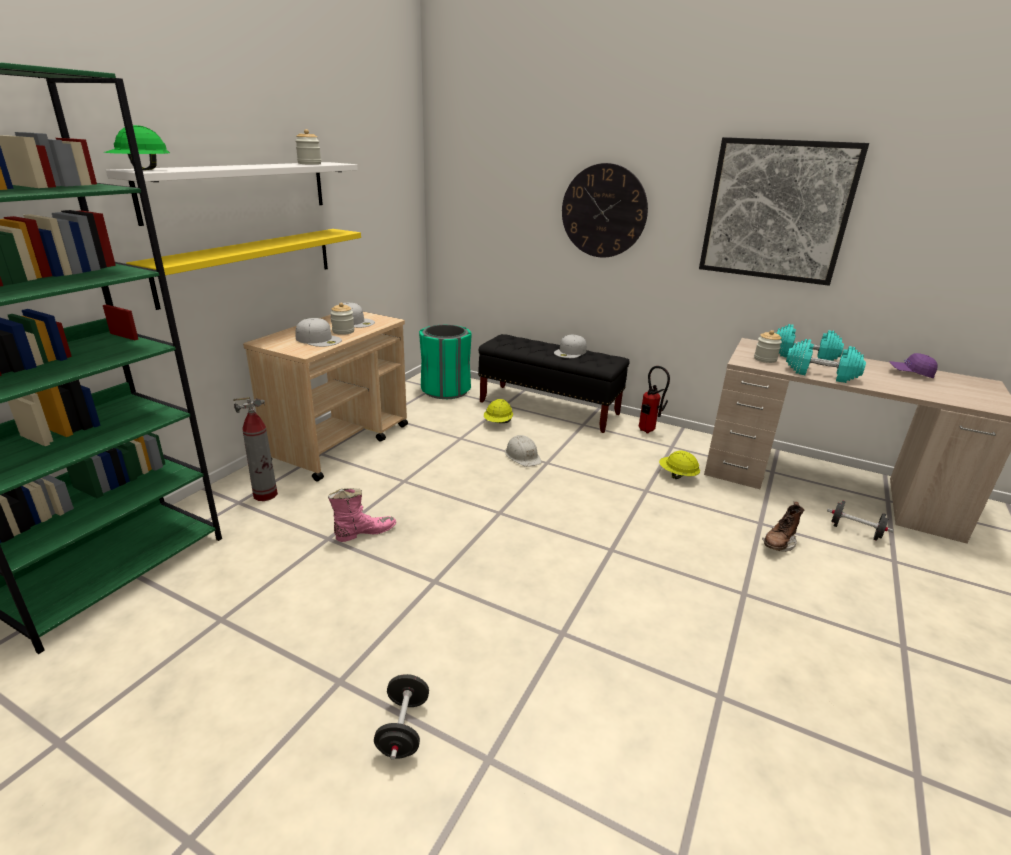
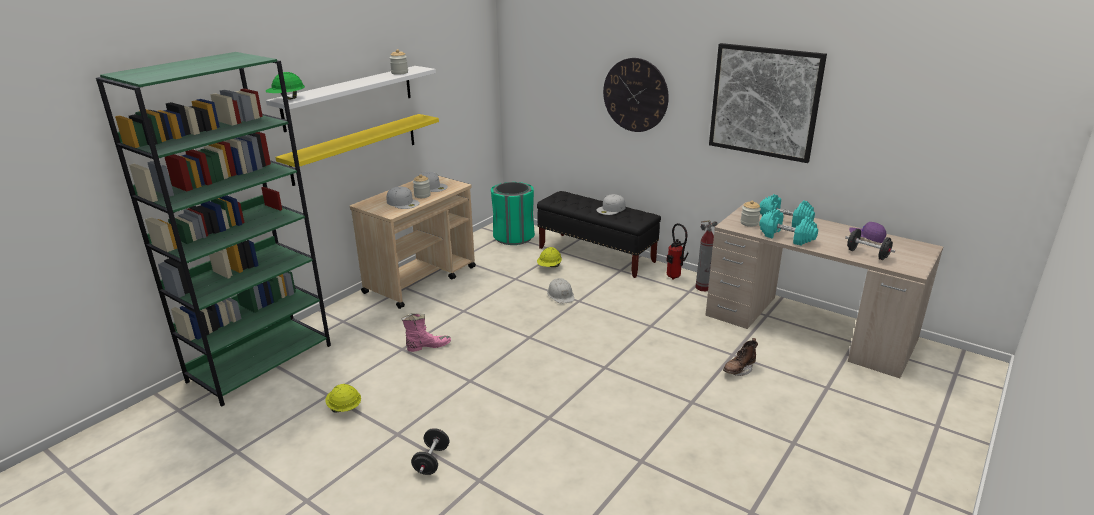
camera: 10 degrees right, 0 degrees up
fire extinguisher [233,397,278,501] -> fire extinguisher moved to [696,220,718,291]
yellow hard hat [659,450,700,479] -> yellow hard hat moved to [325,384,361,413]
black dumbbell [827,500,893,541] -> black dumbbell moved to [845,229,895,260]

